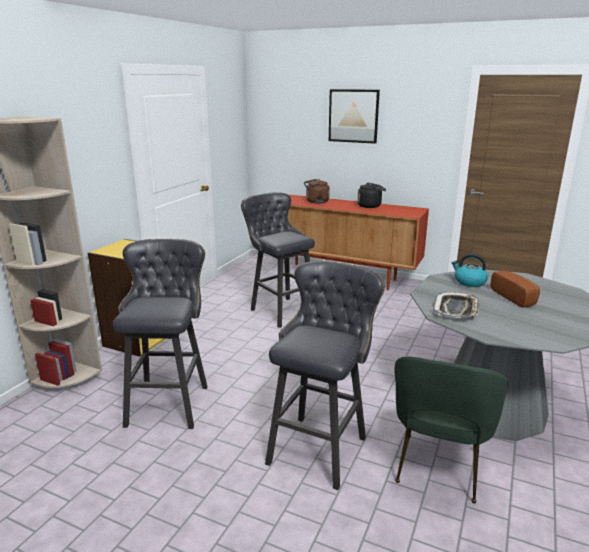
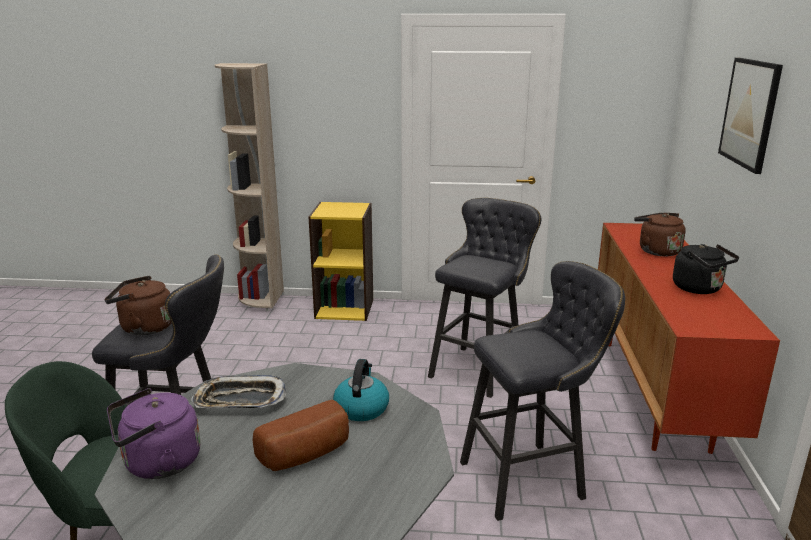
camera: 70 degrees right, 0 degrees up
black stool [113,239,208,429] -> black stool moved to [460,261,625,521]
none -> brown kettle [105,276,172,335]
none -> purple kettle [107,388,201,479]

